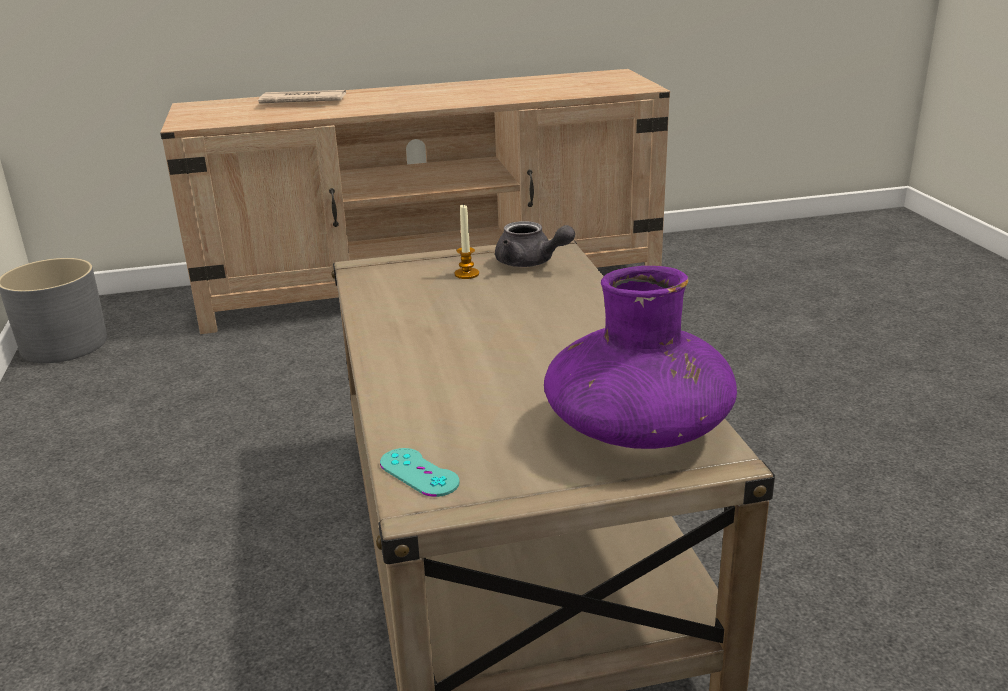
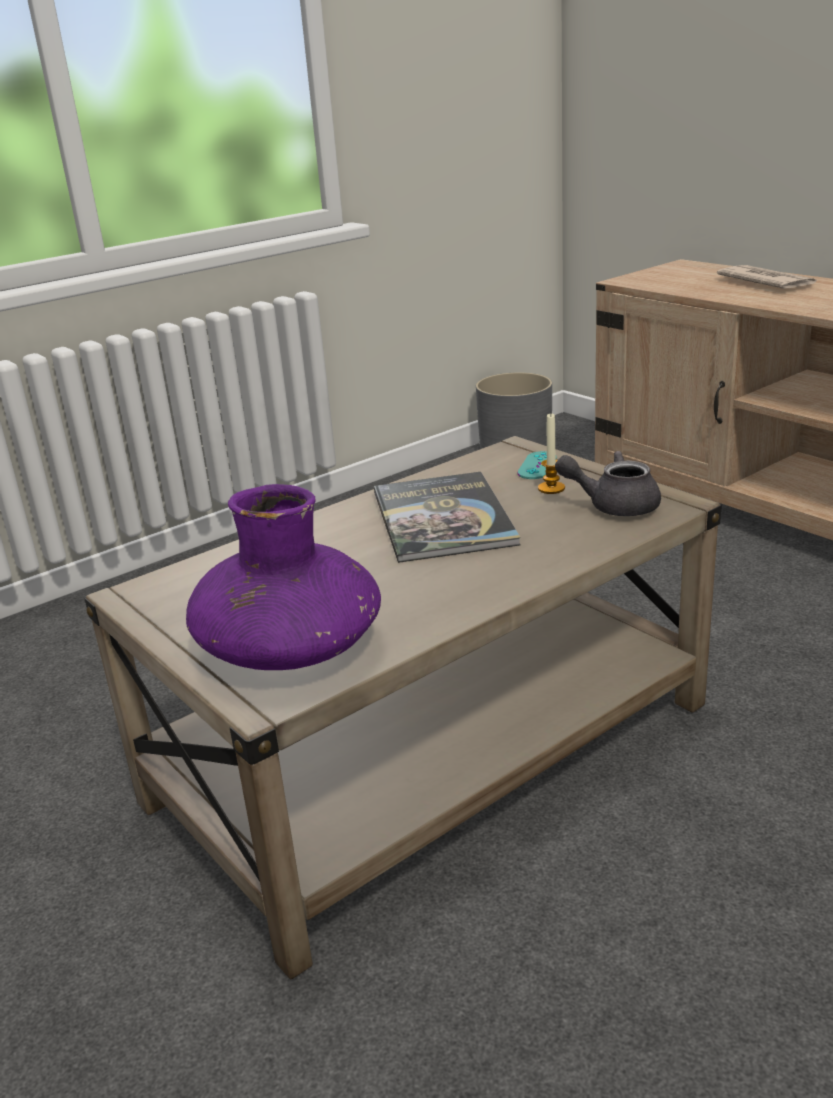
camera: 65 degrees right, 0 degrees up
turquoise game controller [380,448,460,497] -> turquoise game controller moved to [518,451,557,479]
grey teapot [495,221,575,267] -> grey teapot turned 90 degrees clockwise [555,451,661,516]
none -> book [374,472,521,563]

